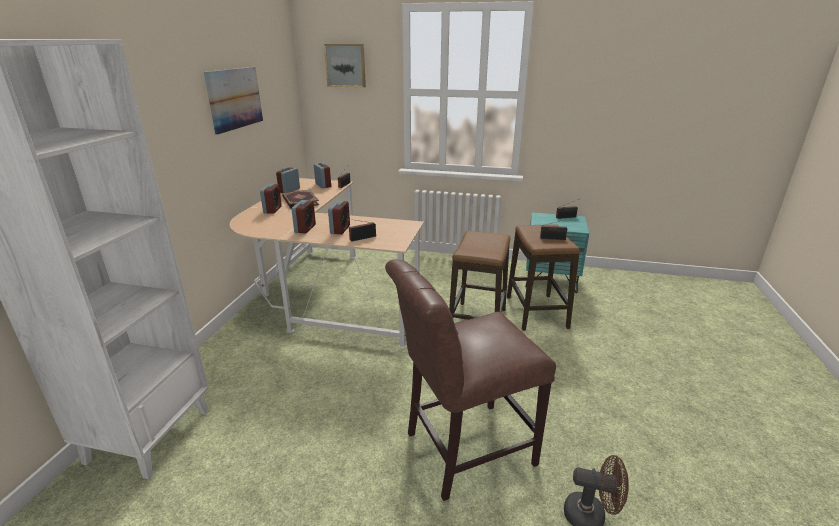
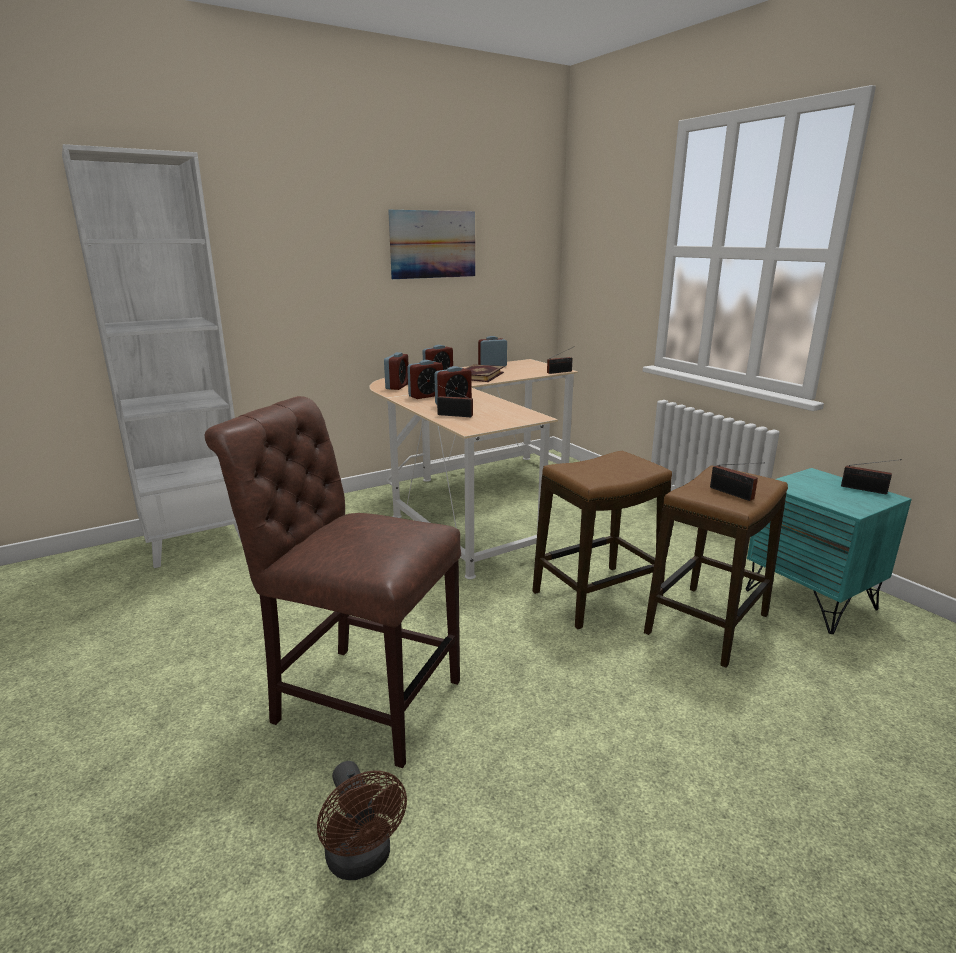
camera: 45 degrees right, 5 degrees down
alarm clock [314,162,331,188] -> alarm clock moved to [384,352,409,390]
picture [324,44,366,88] -> none

